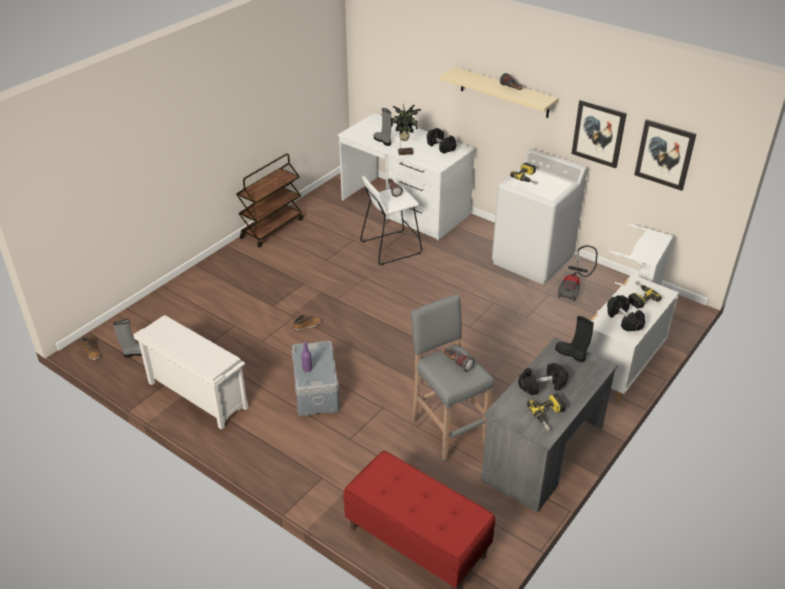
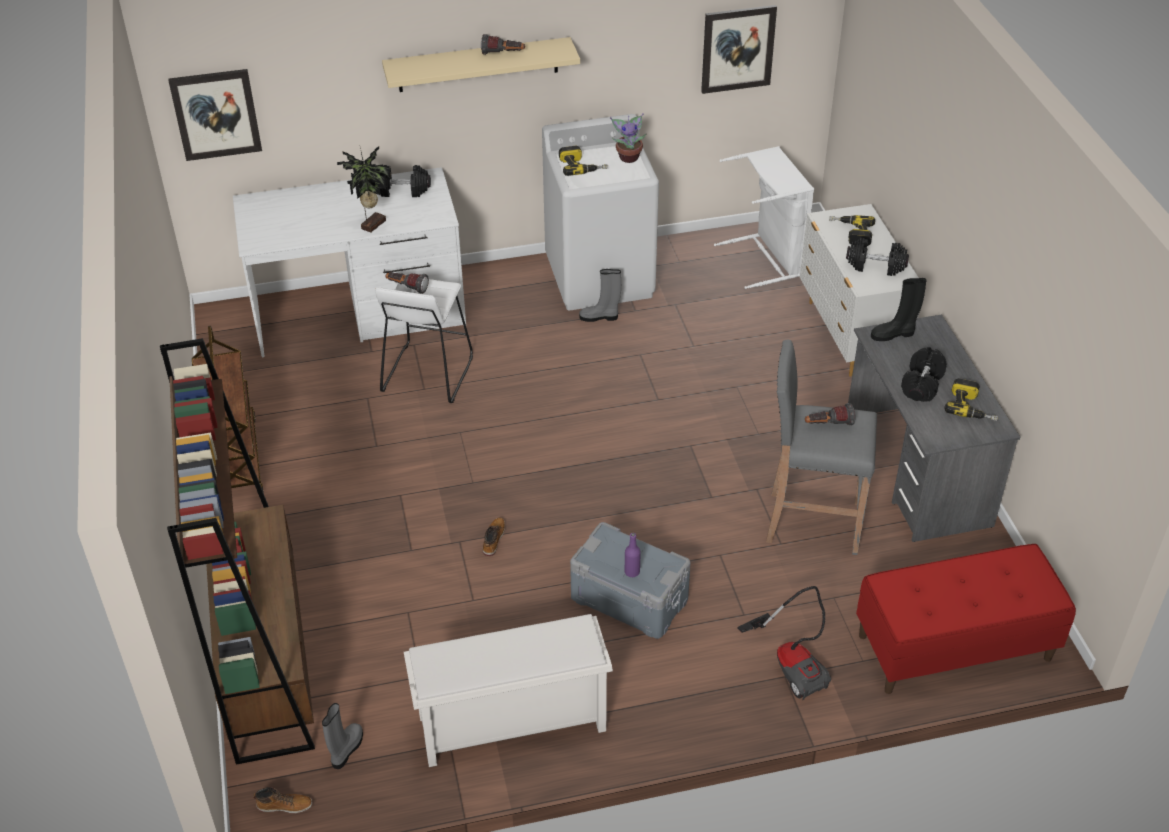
camera: 50 degrees left, 5 degrees up
grey boot [374,108,391,146] -> grey boot moved to [579,269,621,322]
vacuum cleaner [558,245,597,301] -> vacuum cleaner moved to [738,586,831,700]
picture [572,99,627,168] -> picture moved to [168,69,262,161]
none -> brown bookcase [160,338,315,765]
none -> potted plant [610,113,647,163]

